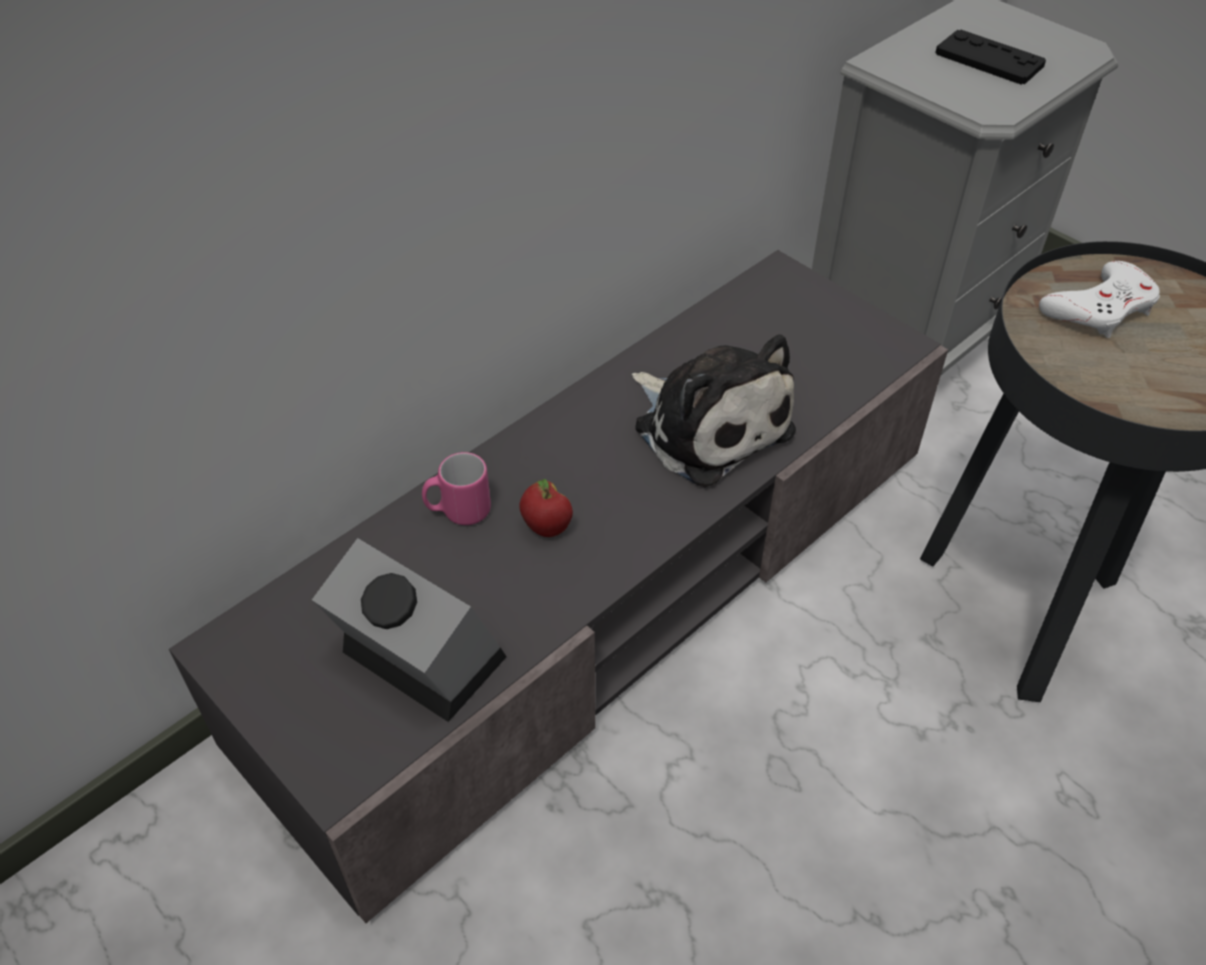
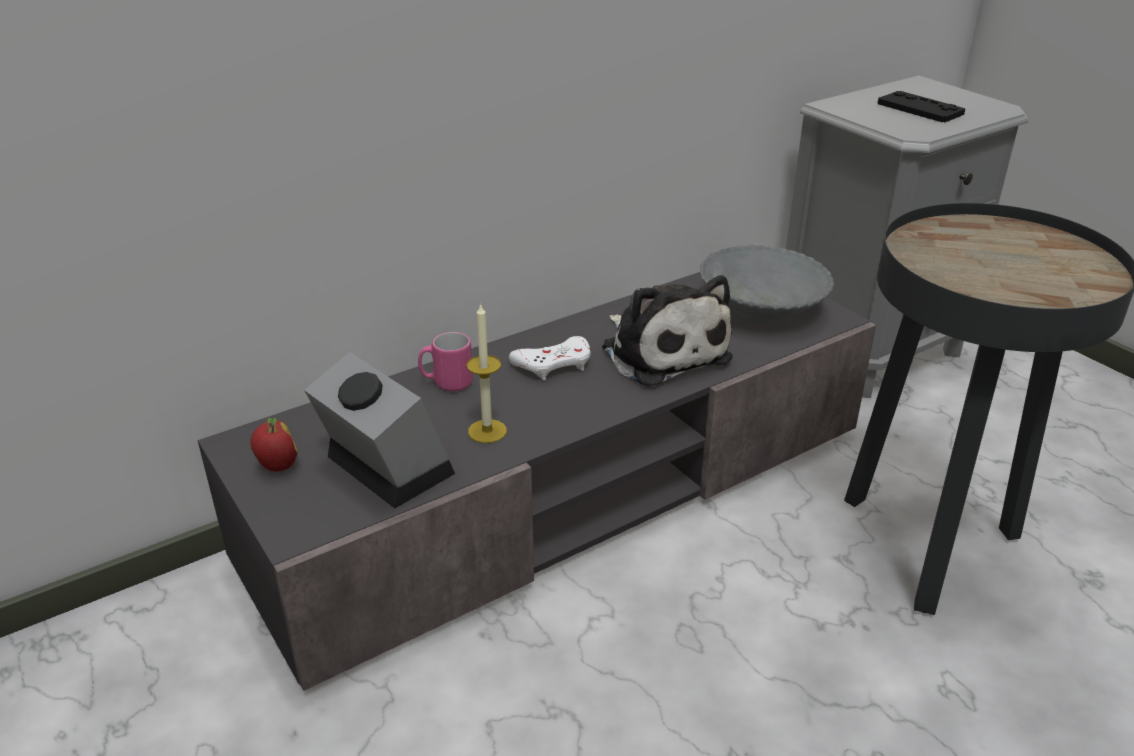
camera: 10 degrees right, 15 degrees down
apple [519,479,573,537] -> apple moved to [250,418,297,472]
white game controller [1039,261,1160,338] -> white game controller moved to [509,336,591,381]
none -> candle [467,303,507,443]
none -> grey bowl [700,245,834,323]

